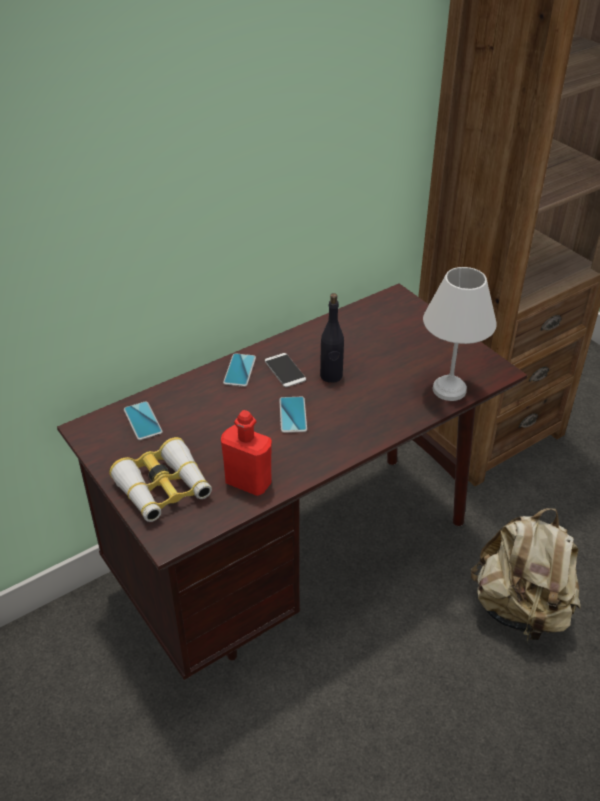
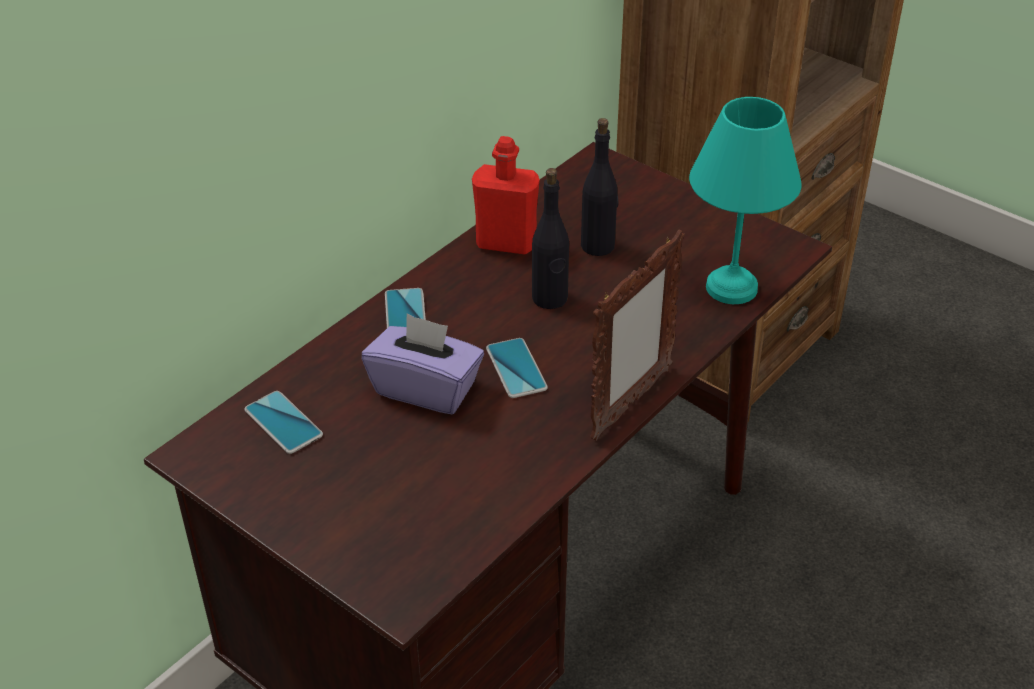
camera: 15 degrees left, 0 degrees up
binoculars [109,437,212,522] -> none
red bottle [221,410,272,496] -> red bottle moved to [472,136,540,255]
phone [265,353,306,387] -> none
white table lamp [423,267,497,401] -> turquoise table lamp [689,97,802,304]
beige backpack [471,508,581,642] -> none
none -> purple tissue box [362,313,484,414]
none -> black bottle [581,118,618,256]
none -> picture frame [590,230,685,441]

